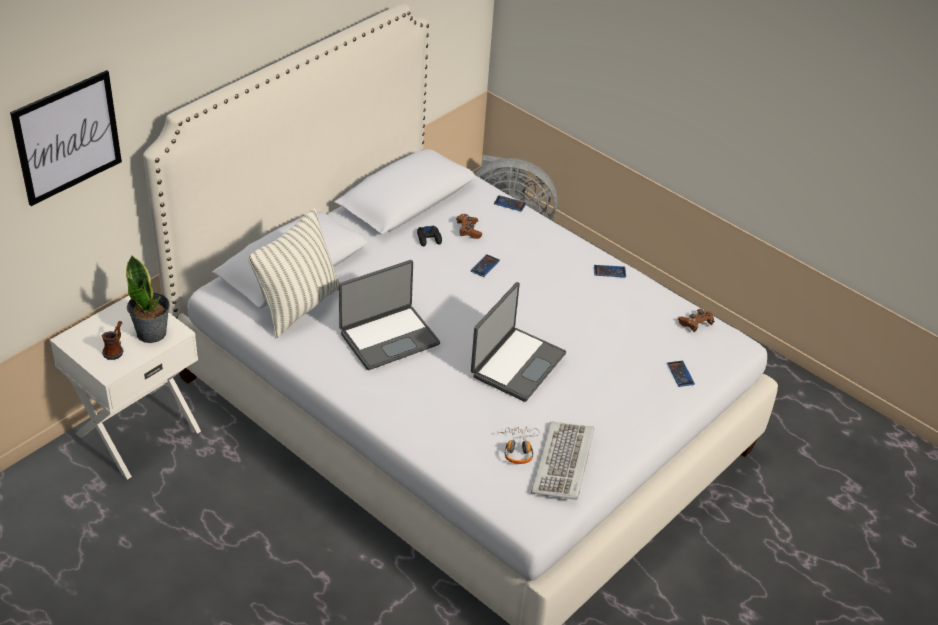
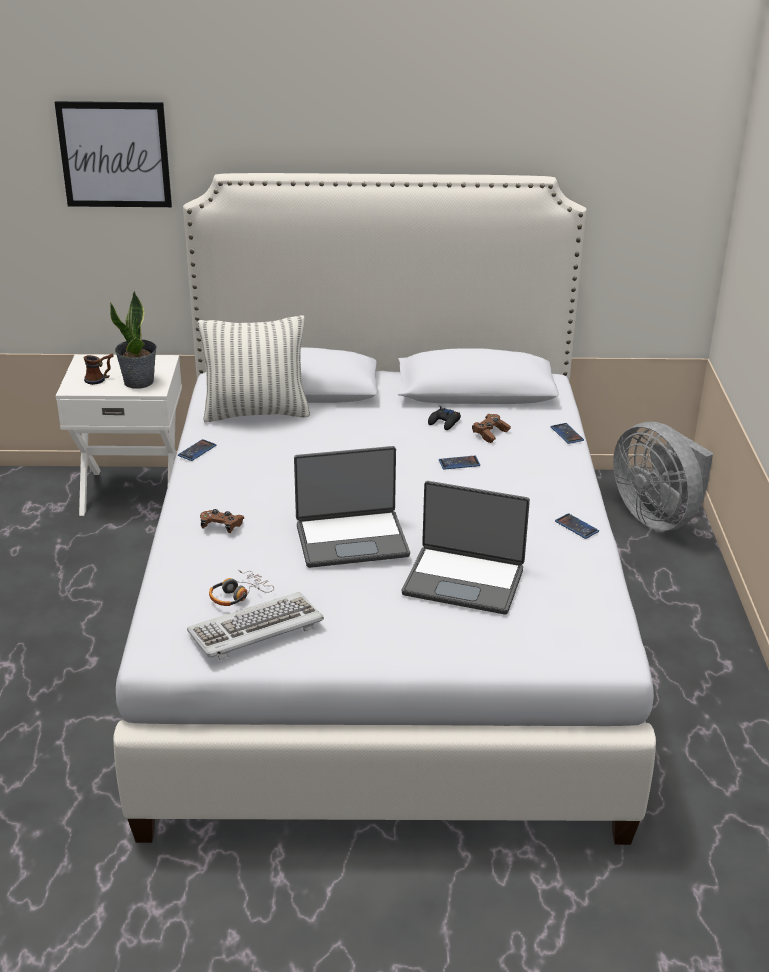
camera: 50 degrees right, 10 degrees down
laptop [339,260,440,370] -> laptop moved to [402,481,530,615]
phone [667,361,695,387] -> phone moved to [178,439,216,461]
brown game controller [678,309,714,332] -> brown game controller moved to [200,509,244,533]

